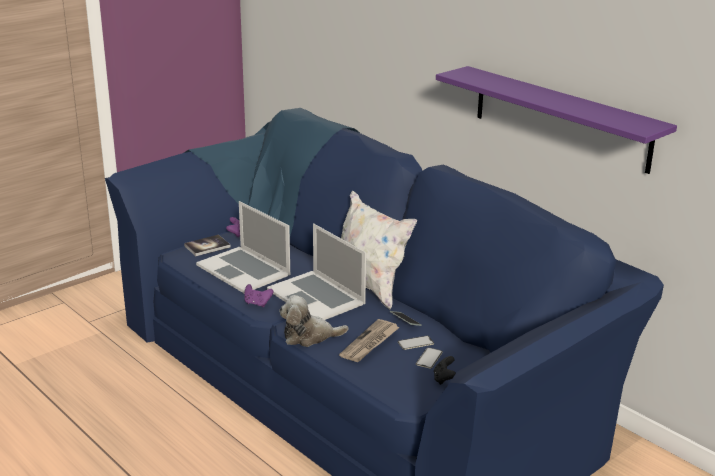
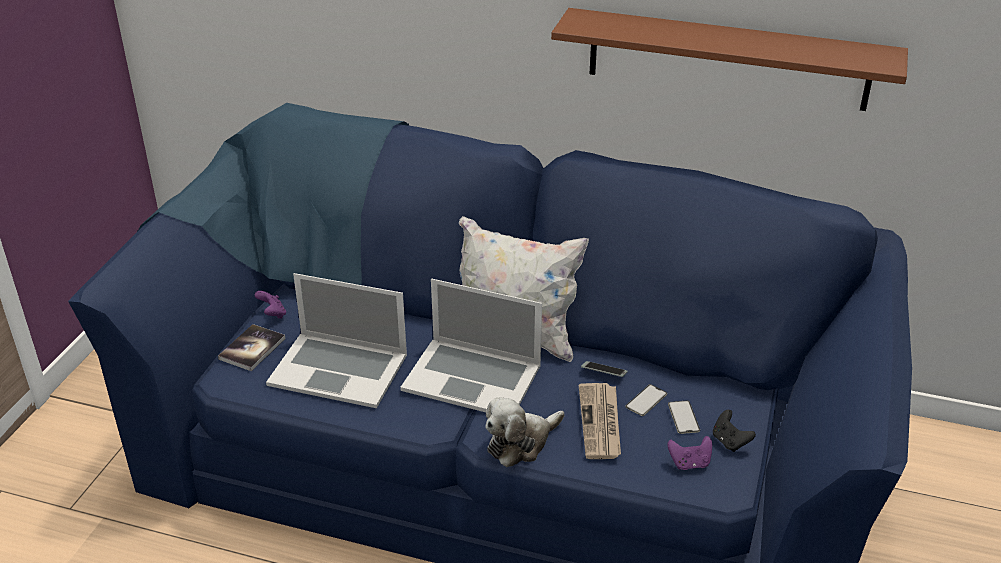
camera: 30 degrees left, 10 degrees up
purple game controller [244,284,273,307] -> purple game controller moved to [667,436,712,470]
purple shelf [436,66,677,174] -> brown shelf [551,8,908,111]

